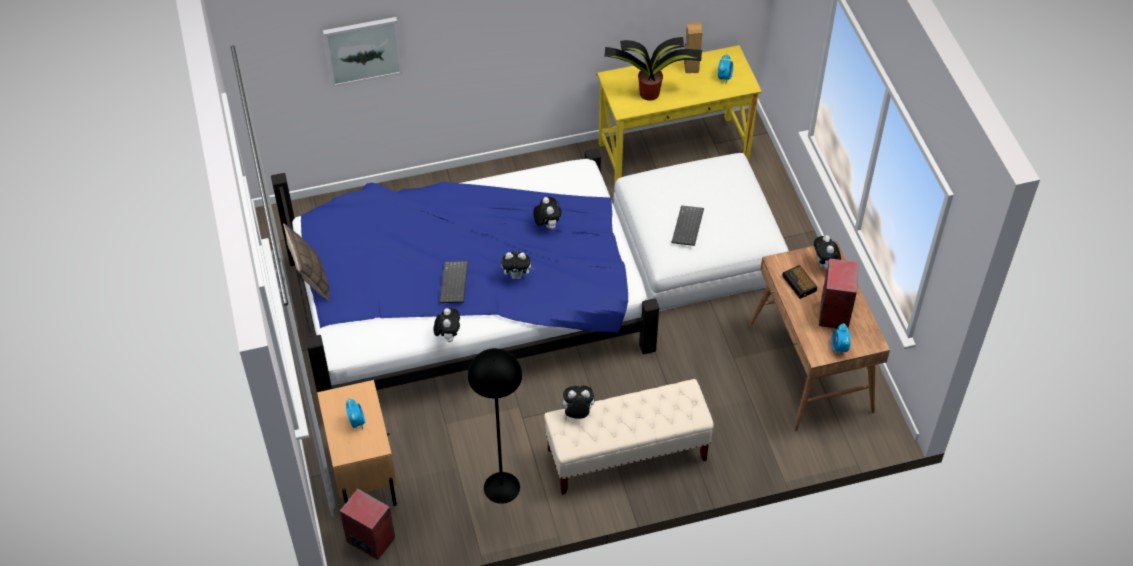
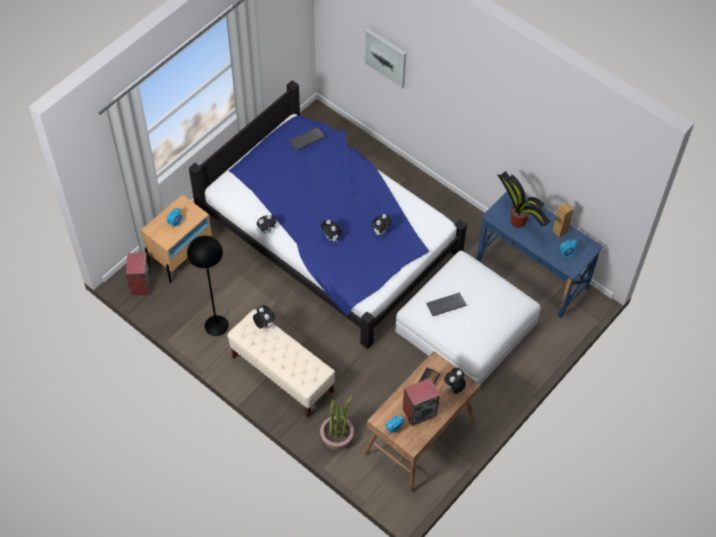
camera: 55 degrees right, 5 degrees up
pillow [283,223,330,301] -> none
keyboard [440,261,468,303] -> keyboard moved to [289,127,326,151]
yellow desk [597,45,762,184] -> blue desk [477,191,604,318]
none -> potted plant [320,396,354,450]

